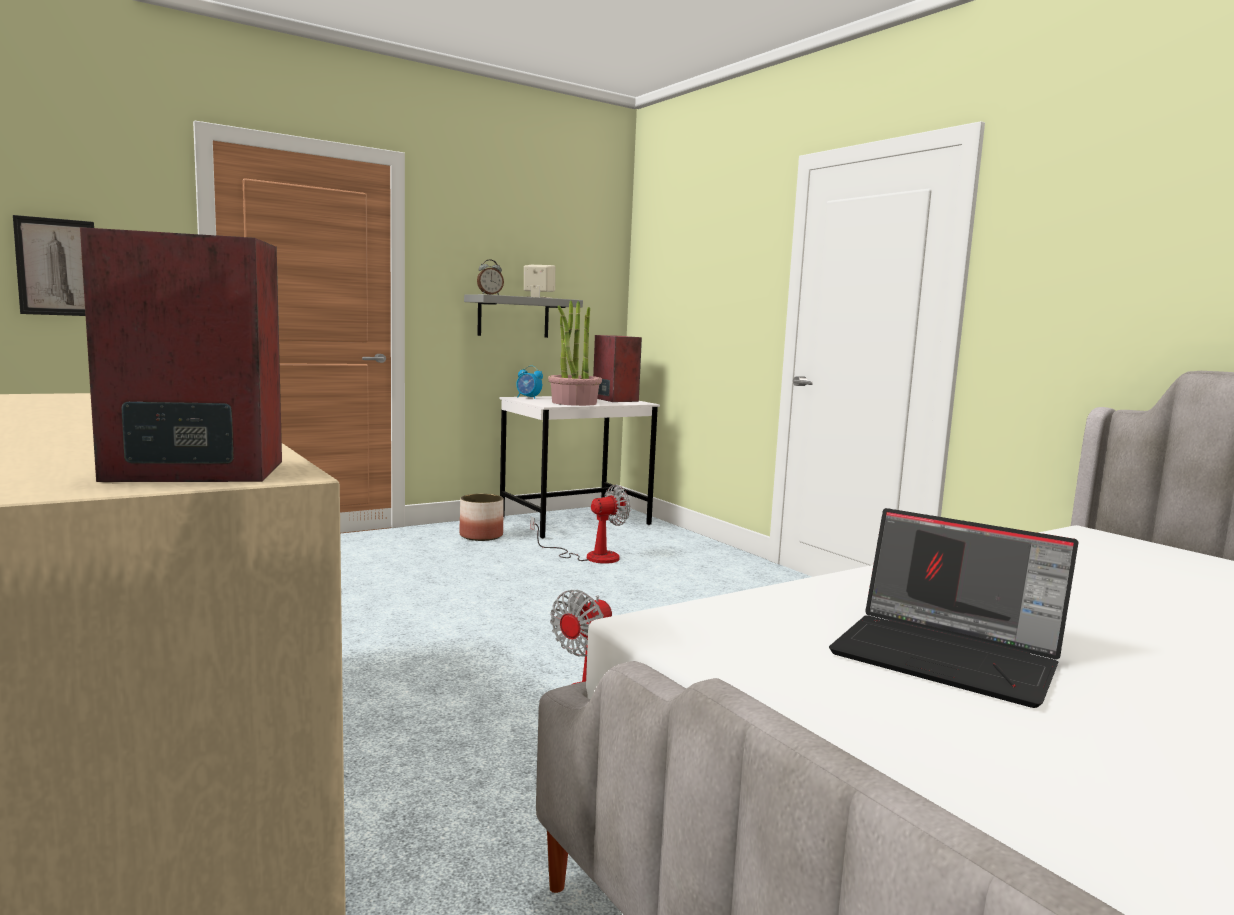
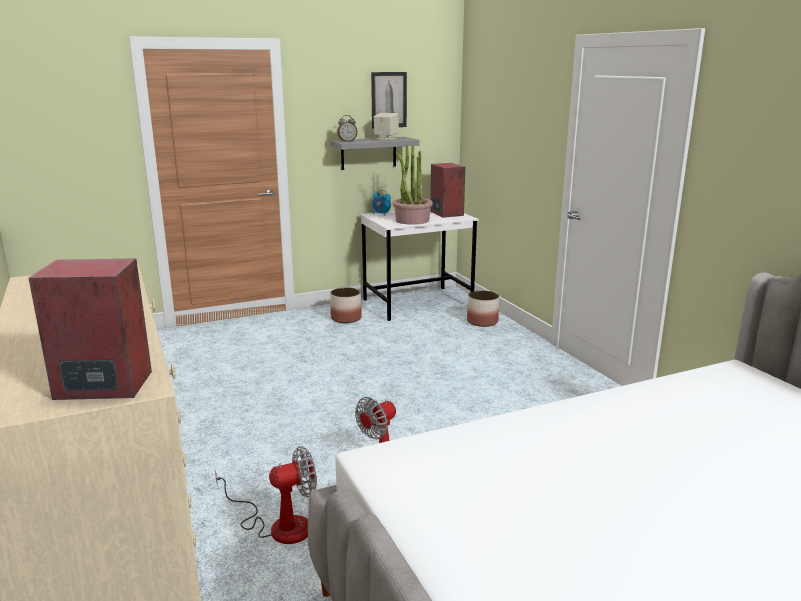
camera: 10 degrees right, 10 degrees up
picture [13,215,94,316] -> picture moved to [371,72,407,128]
fan [530,484,630,564] -> fan moved to [215,446,317,544]
laptop [829,508,1078,708] -> none
none -> planter [467,290,499,327]

